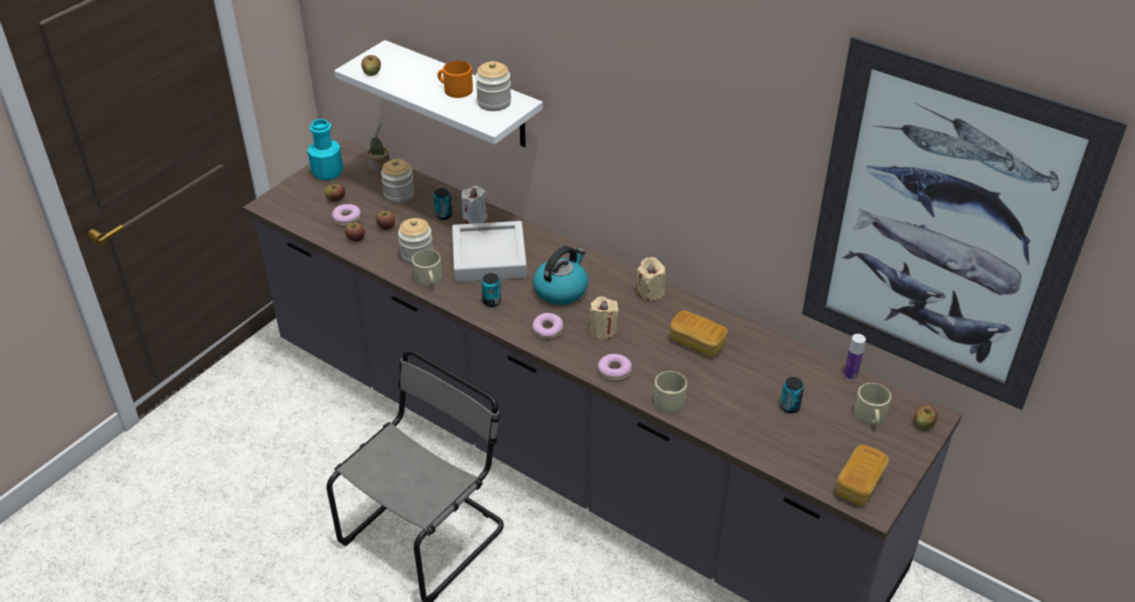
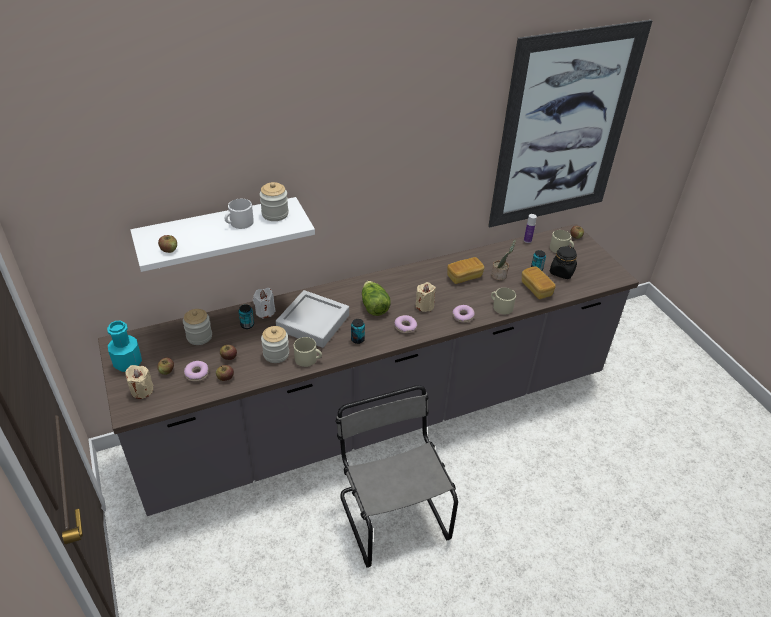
camera: 60 degrees left, 0 degrees up
potted plant [368,124,389,173] -> potted plant moved to [491,240,516,281]
orange mug [437,61,473,98] -> white mug [224,199,254,229]
kettle [533,246,588,305] -> lettuce [362,281,391,316]
beige candle [637,257,665,301] -> beige candle moved to [125,365,153,399]
bread [836,445,889,506] -> bread moved to [522,266,556,299]
none -> black jar [550,246,577,279]

